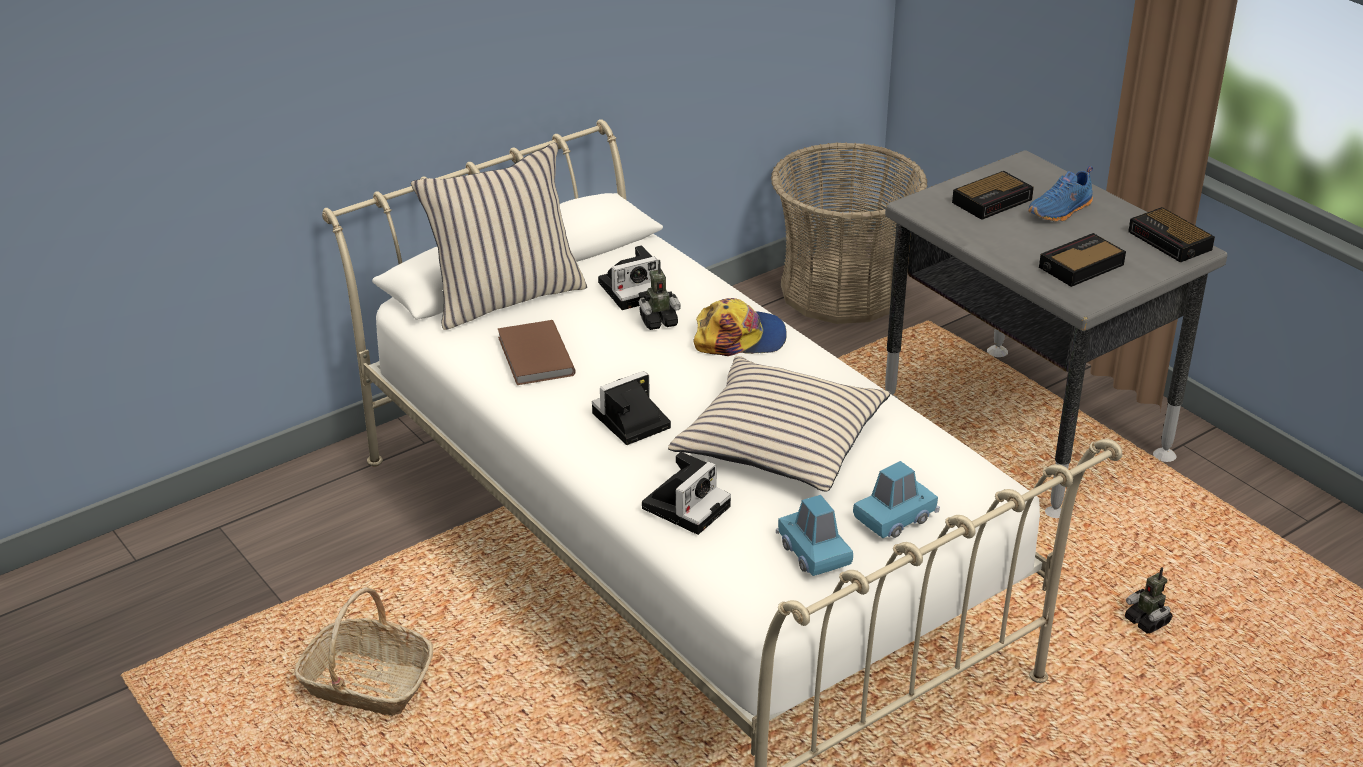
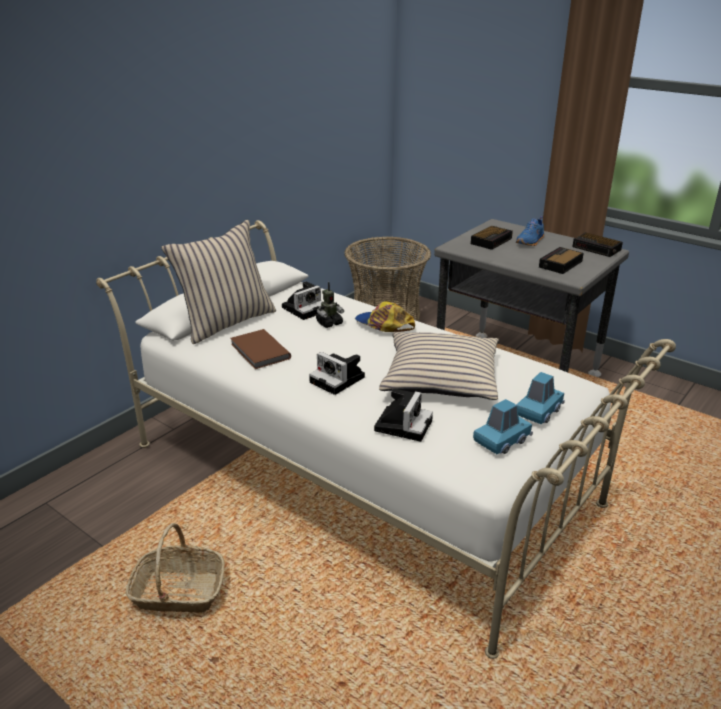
camera: 15 degrees left, 5 degrees down
camera [592,371,671,445] -> camera turned 90 degrees counterclockwise [309,352,365,395]
cap [693,298,787,356] -> cap turned 120 degrees counterclockwise [355,301,415,332]
blue toy car [776,495,853,576] -> blue toy car turned 90 degrees clockwise [473,399,533,454]
toy robot [1125,567,1172,633] -> none

